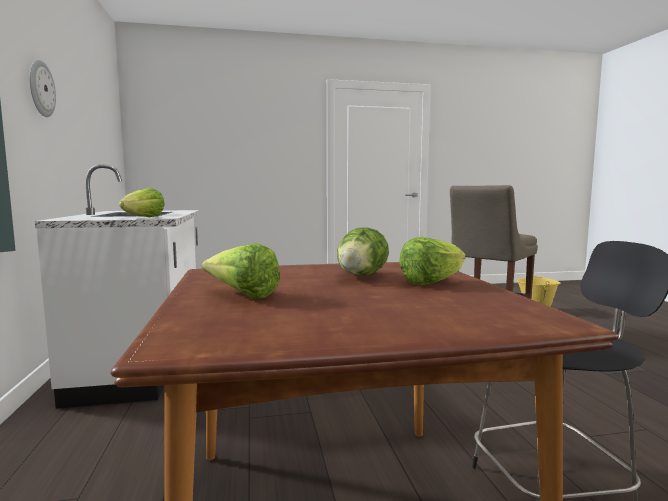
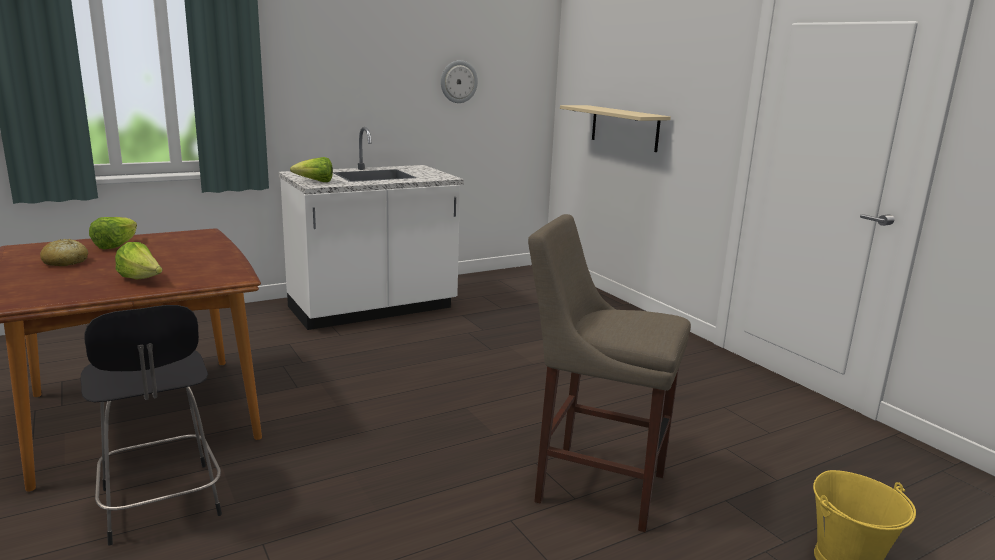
camera: 70 degrees right, 10 degrees up
wall clock [29,60,56,117] -> wall clock moved to [441,60,478,103]
lettuce [337,227,389,275] -> none
none -> bread [40,239,88,266]
none -> beige shelf [560,105,671,152]

